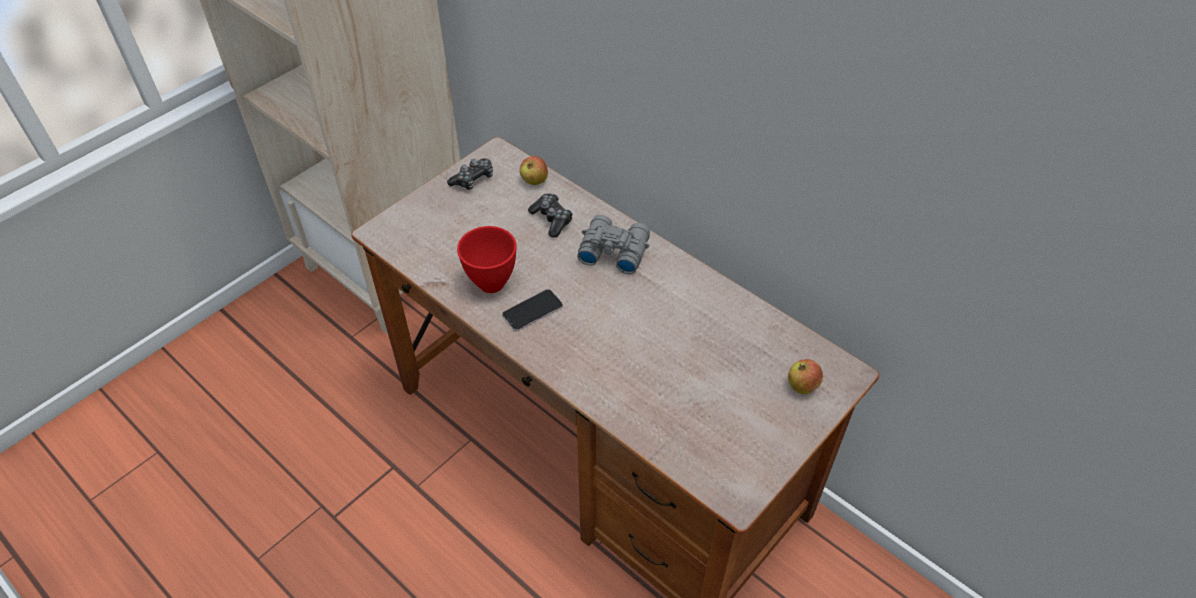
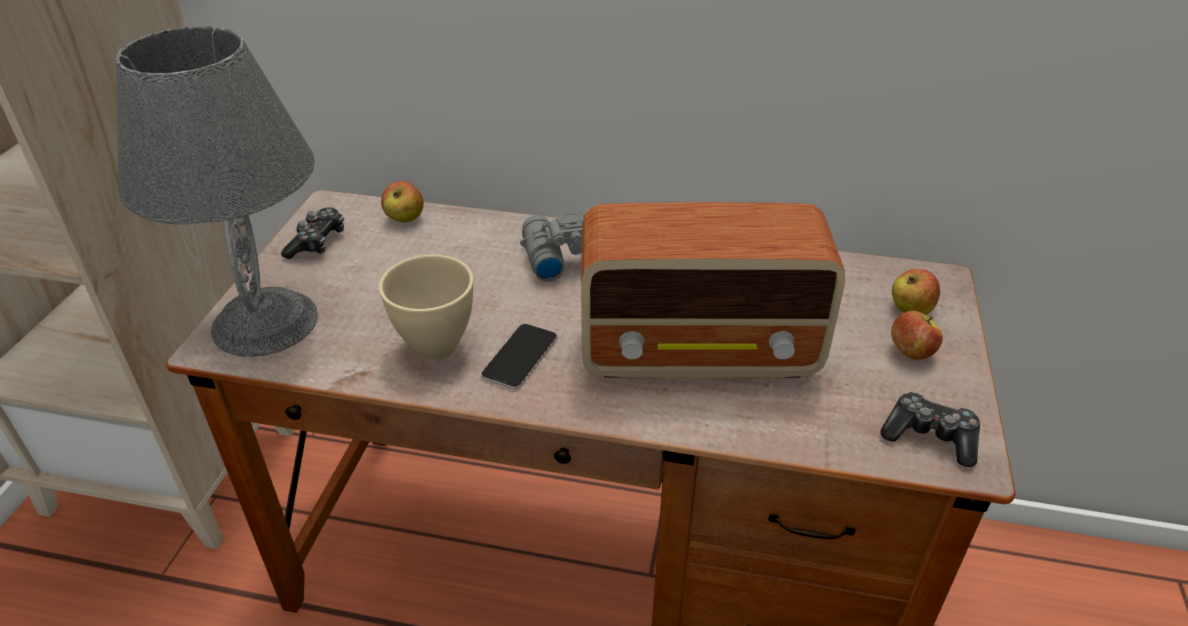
camera: 30 degrees left, 10 degrees down
red bowl [457,226,517,293] -> beige bowl [379,255,474,361]
game controller [528,193,573,238] -> game controller moved to [880,392,980,467]
none -> grey table lamp [116,26,318,357]
none -> radio [581,202,845,378]
none -> apple [891,311,943,360]

